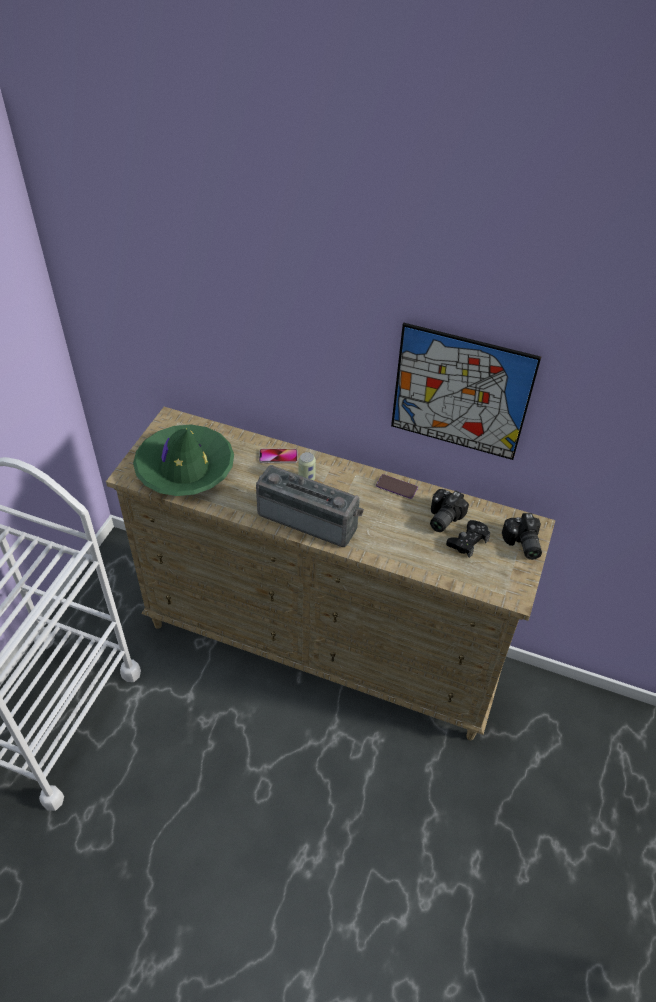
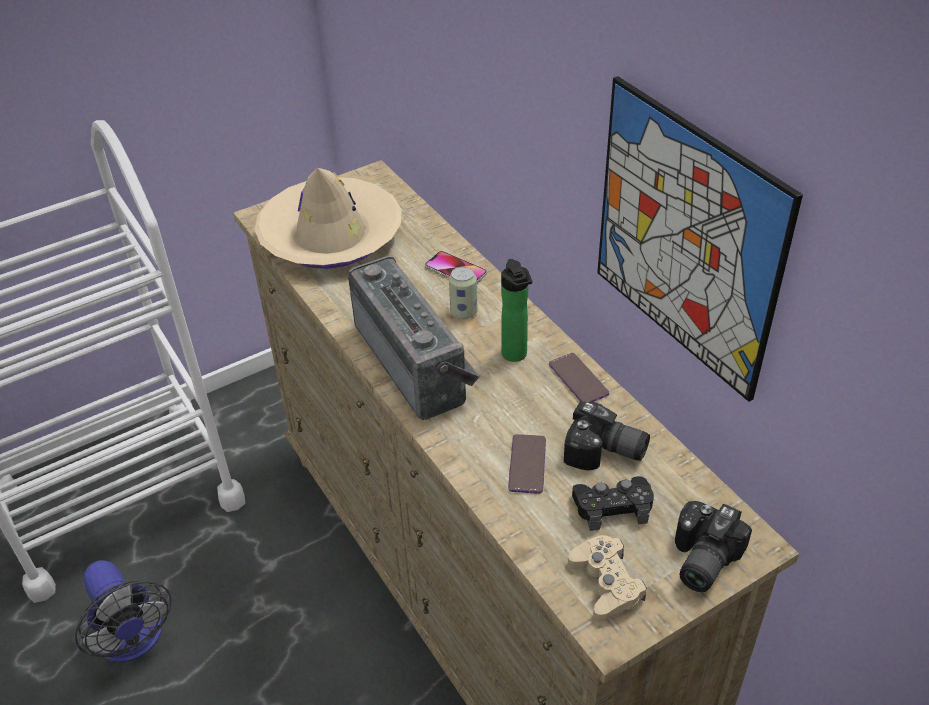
camera: 40 degrees right, 5 degrees down
green hat [133,425,234,496] -> beige hat [254,168,401,269]
camera [430,489,469,532] -> camera turned 135 degrees counterclockwise [564,401,650,470]
none -> fan [75,560,172,662]
none -> bottle [501,259,532,362]
none -> phone [508,434,546,494]
none -> beige game controller [568,535,647,622]

